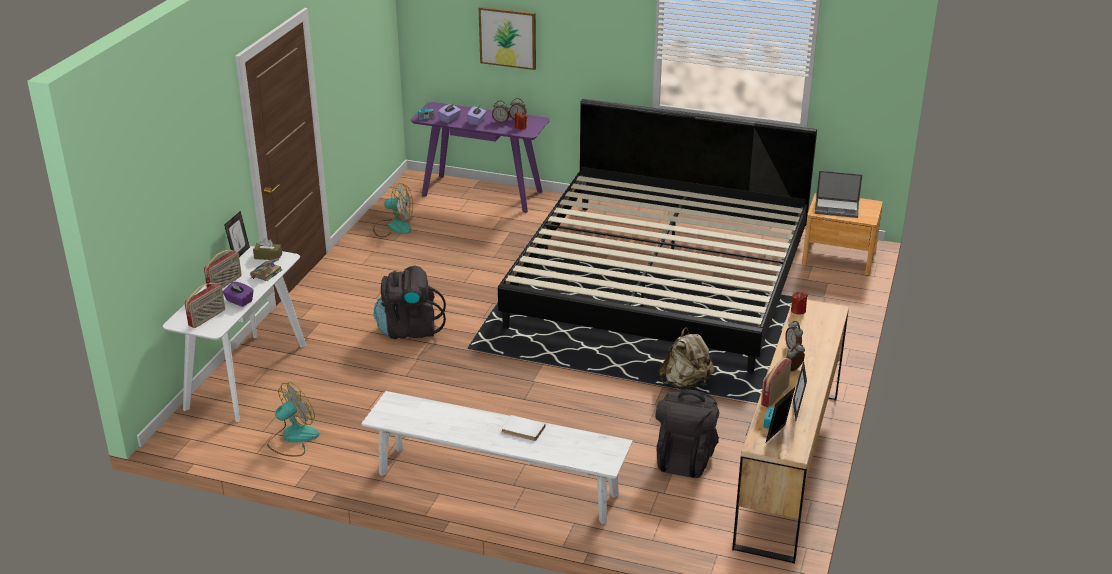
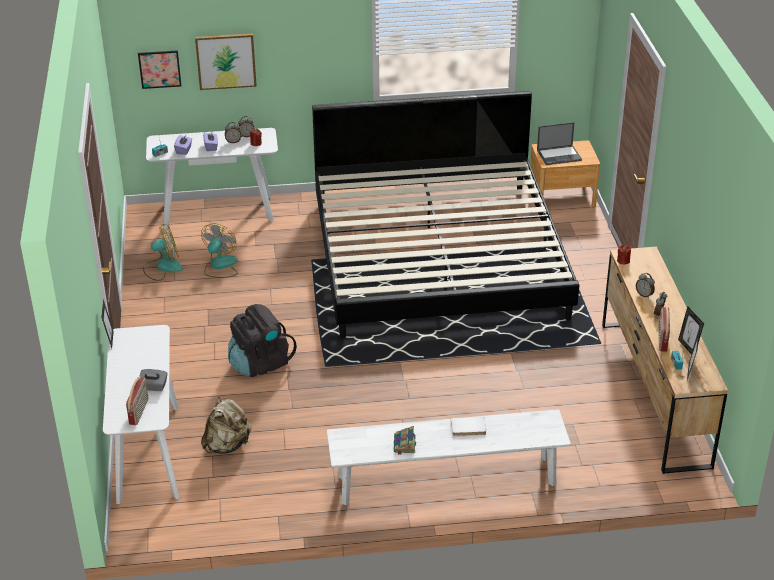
camera: 25 degrees left, 5 degrees up
radio [204,250,242,288] -> none
purple tissue box [223,282,254,307] -> grey tissue box [139,369,167,391]
book [250,258,283,281] -> book moved to [394,426,416,455]
brown tissue box [253,238,282,260] -> none
fan [267,382,320,456] -> fan moved to [201,223,238,278]
purple console table [410,102,550,213] -> white console table [146,128,278,229]
black backpack [656,389,720,478] -> none
beige backpack [659,327,714,389] -> beige backpack moved to [201,396,252,454]
none -> picture [138,50,181,89]

